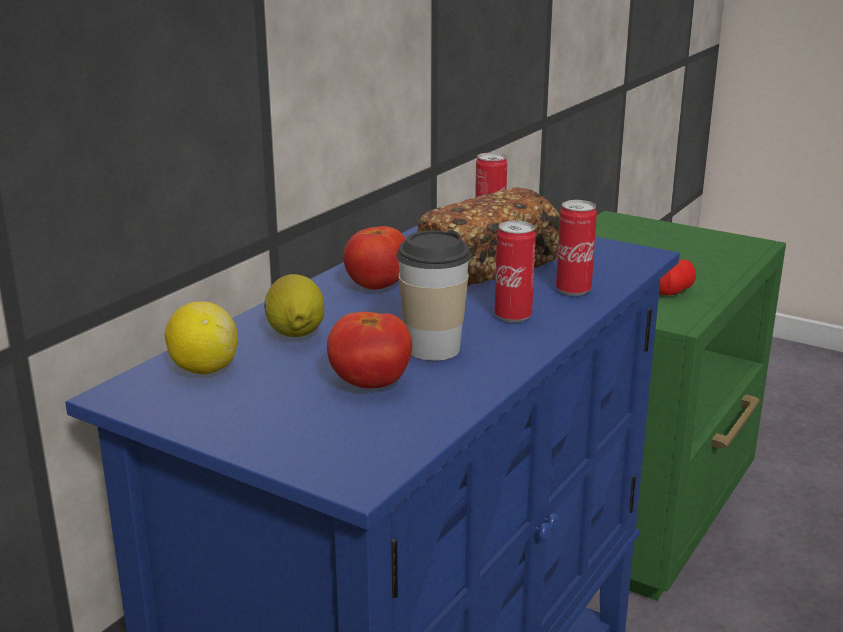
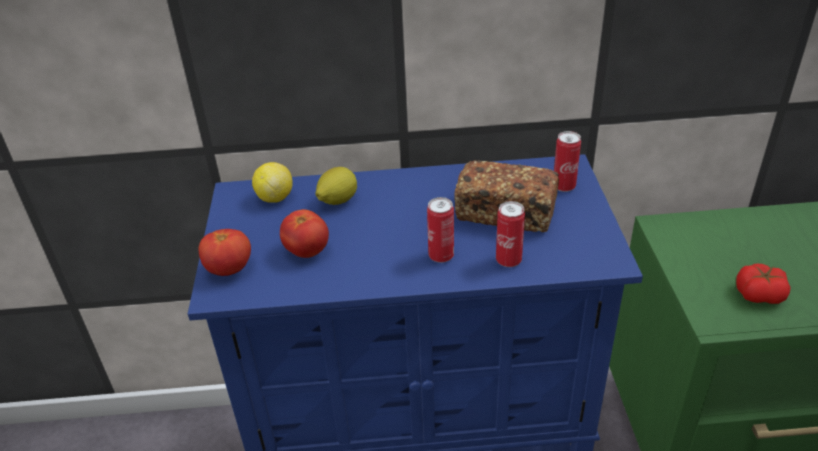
camera: 55 degrees right, 15 degrees up
tomato [343,226,406,290] -> tomato moved to [199,229,251,276]
cup [396,230,471,361] -> none

